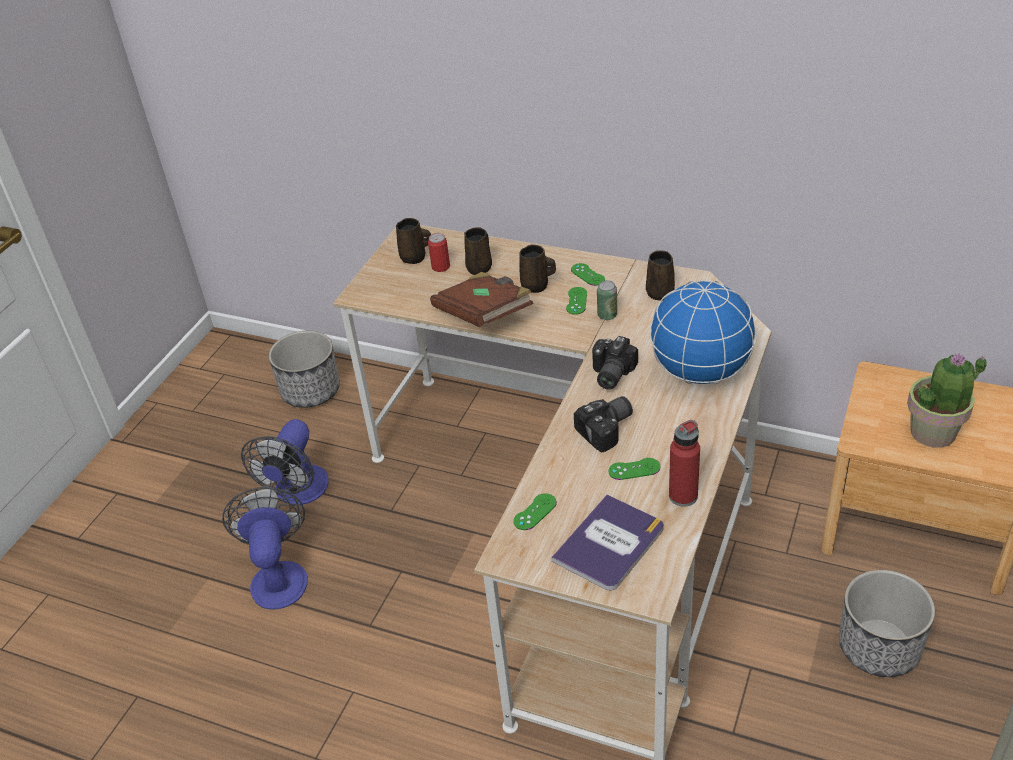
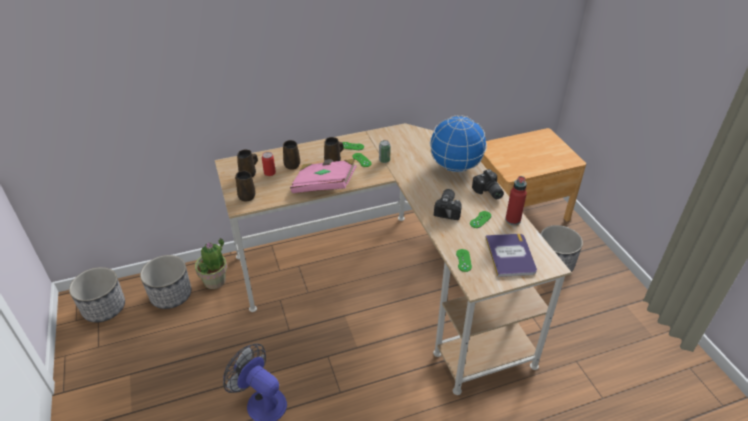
camera: 45 degrees left, 0 degrees up
fan [241,419,328,505] -> none
brown book [430,272,533,327] -> pink book [290,159,357,193]
camera [592,336,638,390] -> camera moved to [472,169,504,199]
brown mug [646,250,675,301] -> brown mug moved to [235,171,255,201]
potted plant [907,353,986,448] -> potted plant moved to [195,238,227,289]
none -> planter [69,267,125,322]

